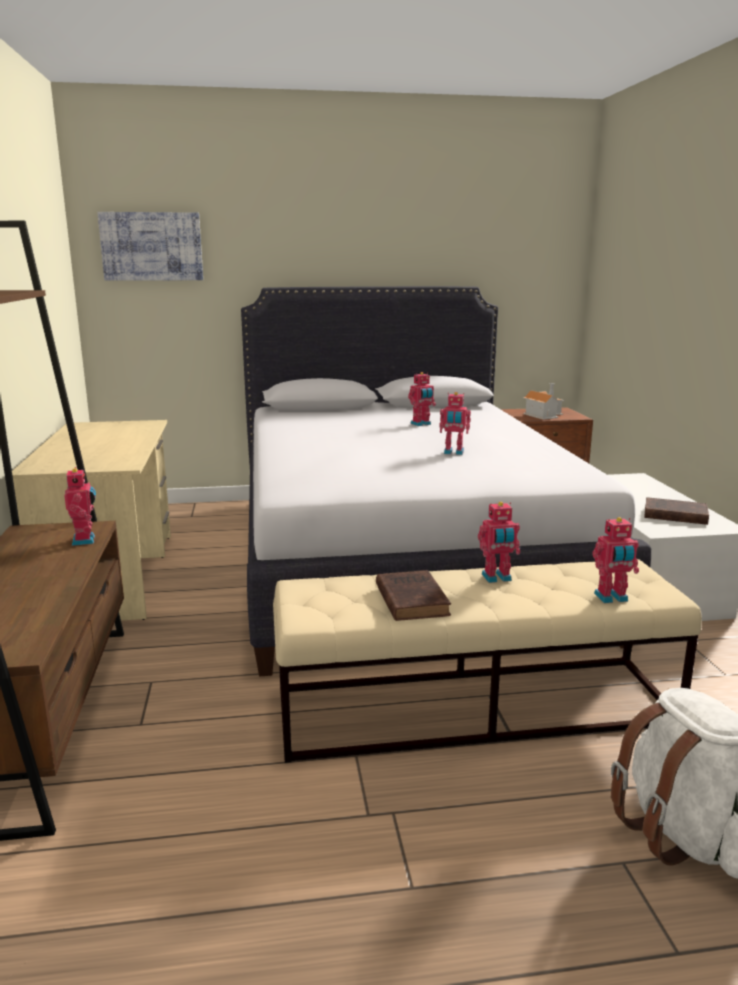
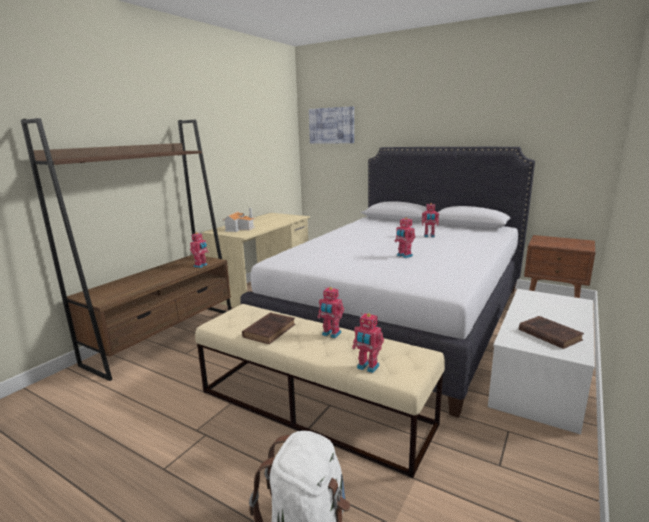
camera: 40 degrees right, 0 degrees up
toy house [523,383,565,420] -> toy house moved to [222,208,255,232]

